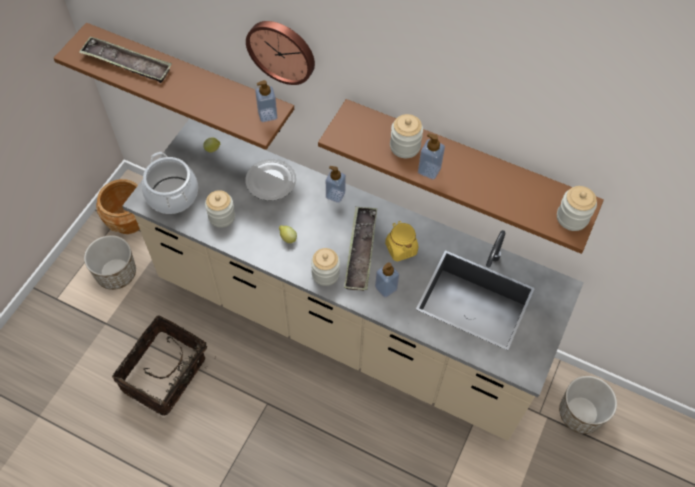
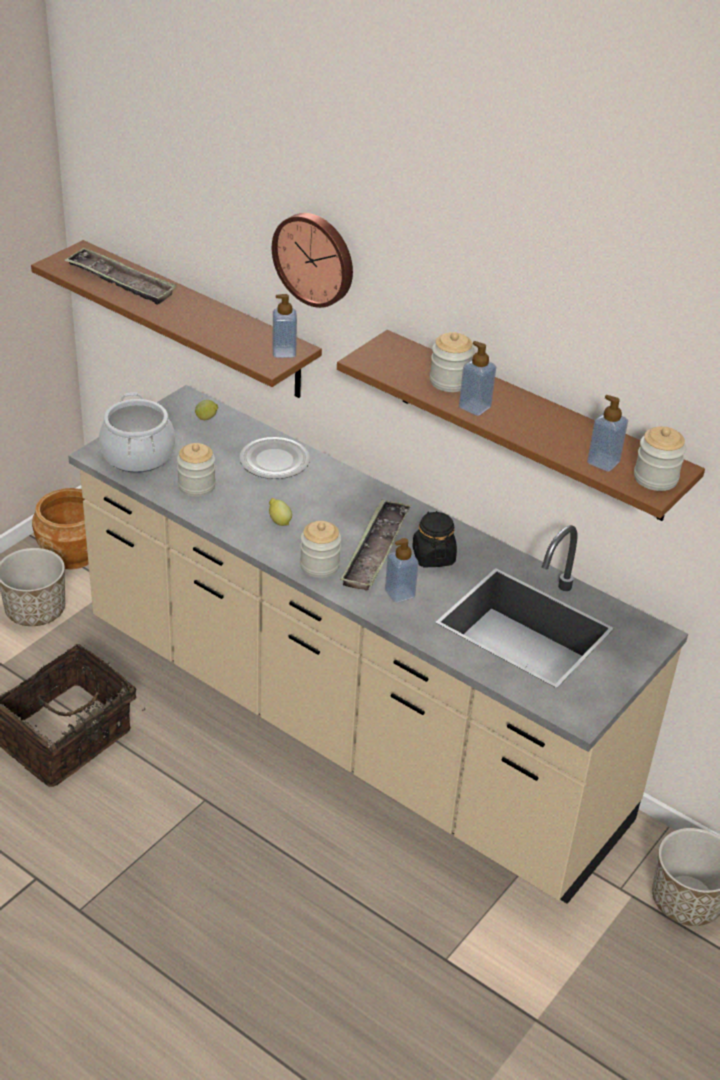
camera: 10 degrees right, 20 degrees down
soap dispenser [326,166,346,203] -> soap dispenser moved to [587,395,628,472]
yellow jar [385,221,418,261] -> black jar [412,511,457,567]

